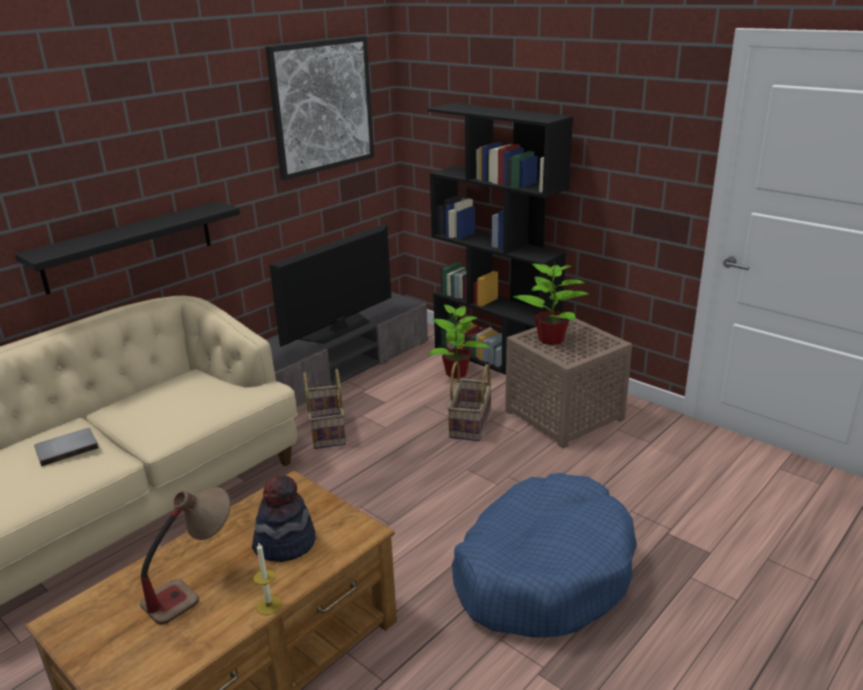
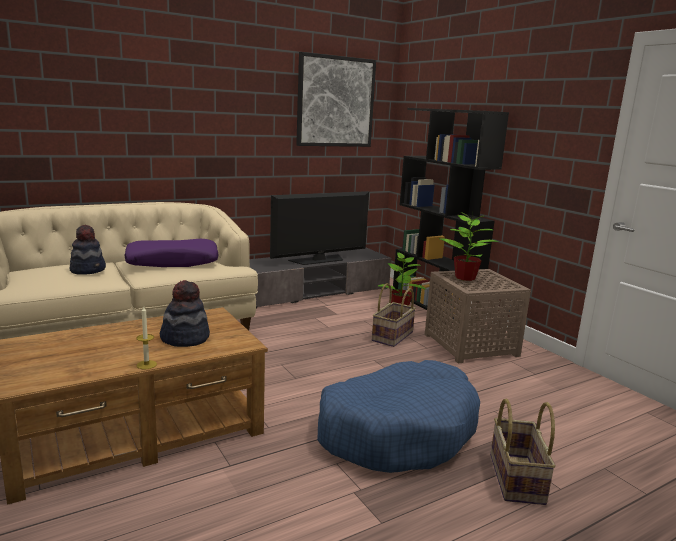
camera: 15 degrees right, 10 degrees down
black shelf [15,201,240,295] -> none
grey book [34,428,99,466] -> hat [69,225,106,275]
table lamp [140,487,231,625] -> none
basket [303,369,346,449] -> basket moved to [490,398,556,505]
none -> purple pillow [125,239,219,267]

